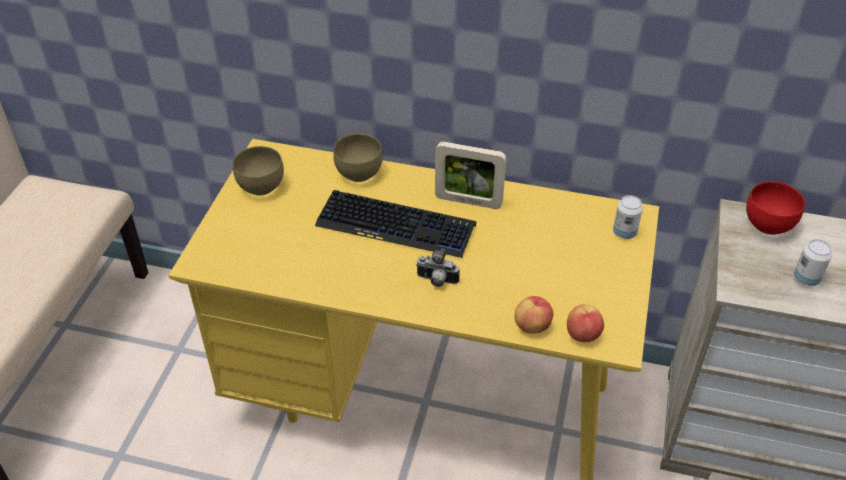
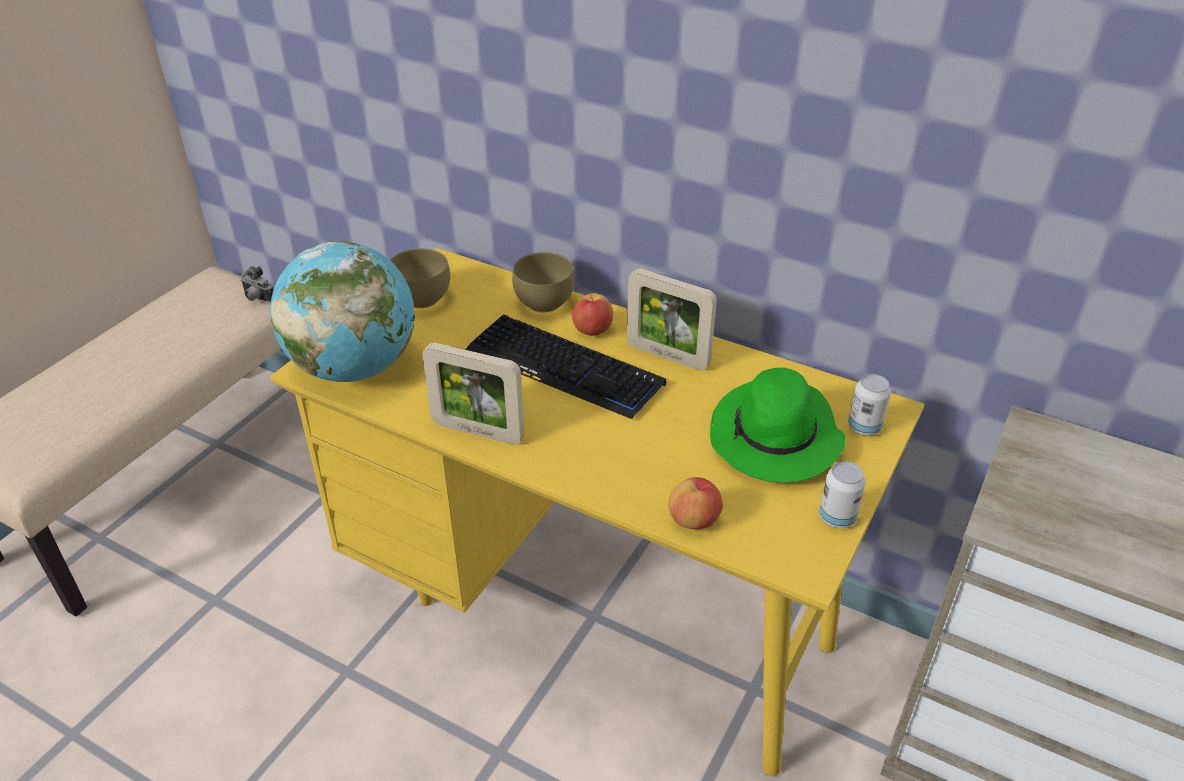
camera: 15 degrees right, 5 degrees down
camera [416,248,460,287] -> camera moved to [241,266,274,303]
apple [567,304,604,342] -> apple moved to [572,293,613,336]
red bowl [746,181,805,235] -> none
can [794,239,832,286] -> can moved to [819,461,866,528]
none -> globe [270,241,415,382]
none -> picture frame [422,342,524,445]
none -> green hat [710,368,846,482]

